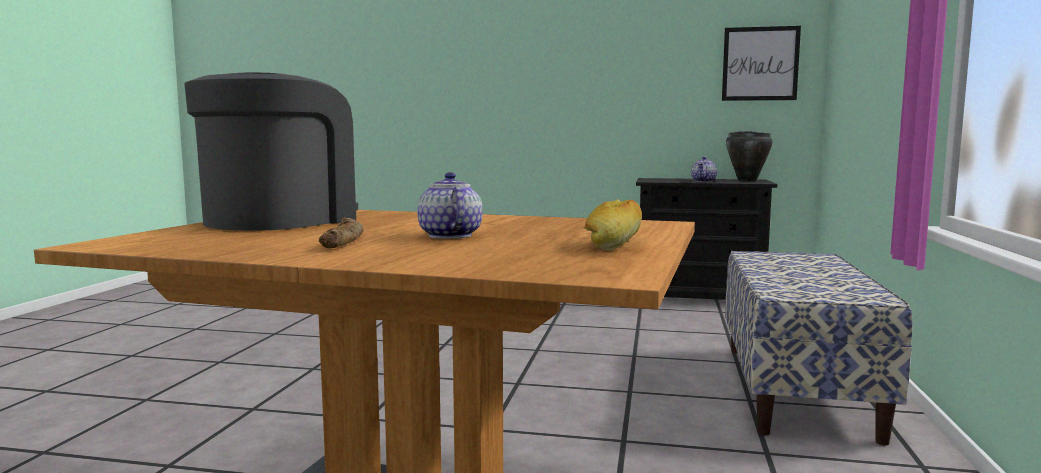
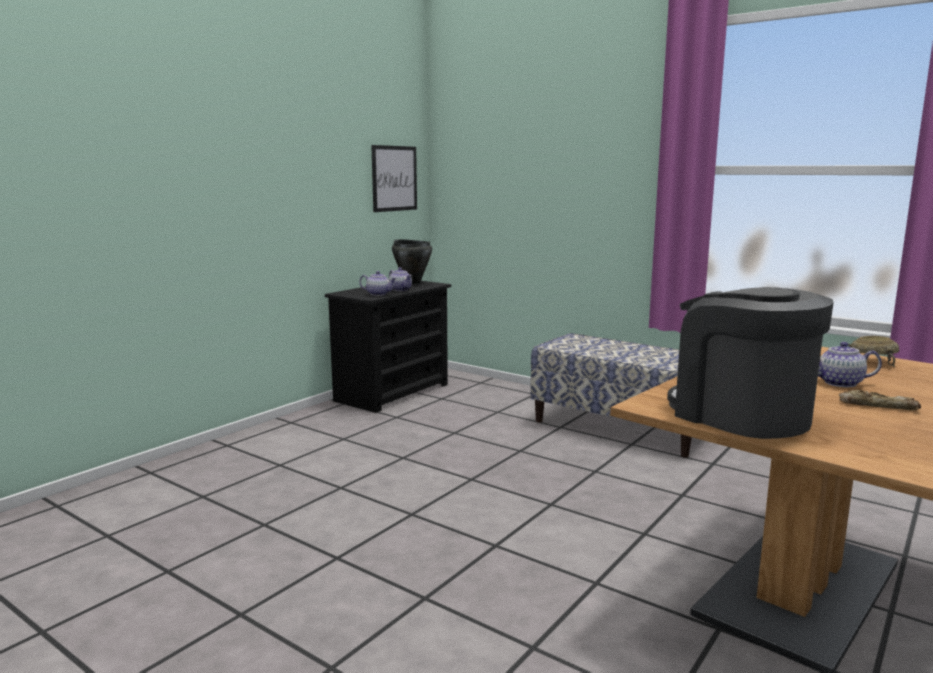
camera: 65 degrees left, 5 degrees up
bread [584,199,642,250] -> beige bowl [848,336,899,367]
none -> teapot [359,271,397,296]

